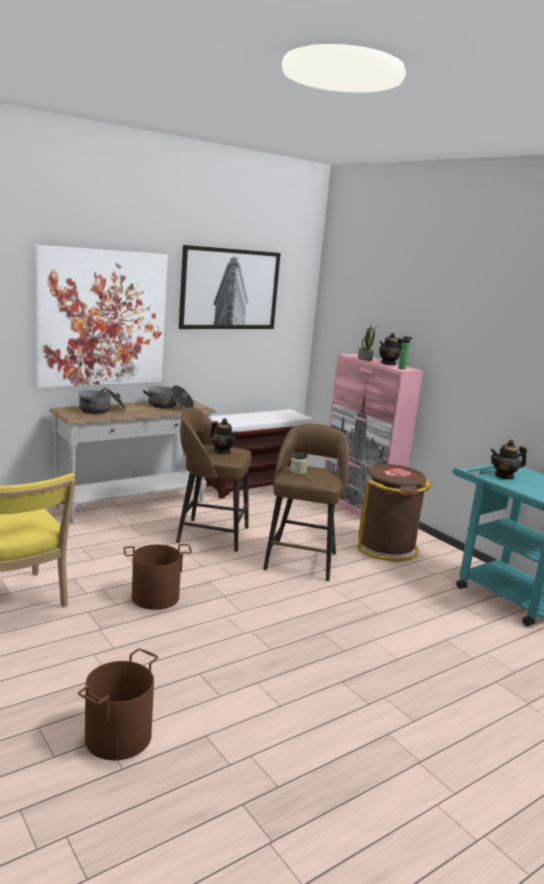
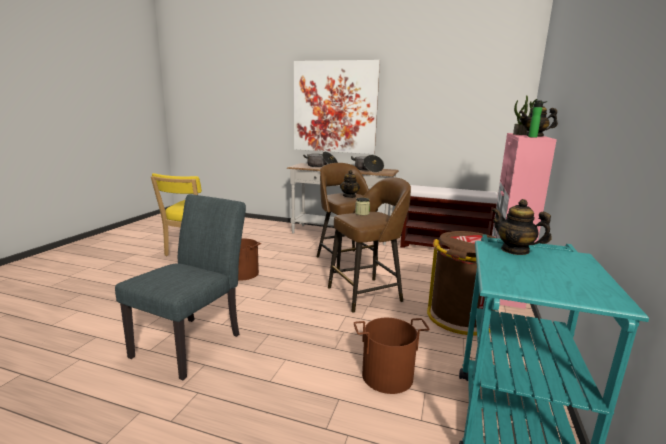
camera: 55 degrees right, 0 degrees up
brown bucket [78,648,159,760] -> brown bucket moved to [354,318,429,394]
picture [179,245,281,329] -> none
none -> grey chair [115,194,246,380]

